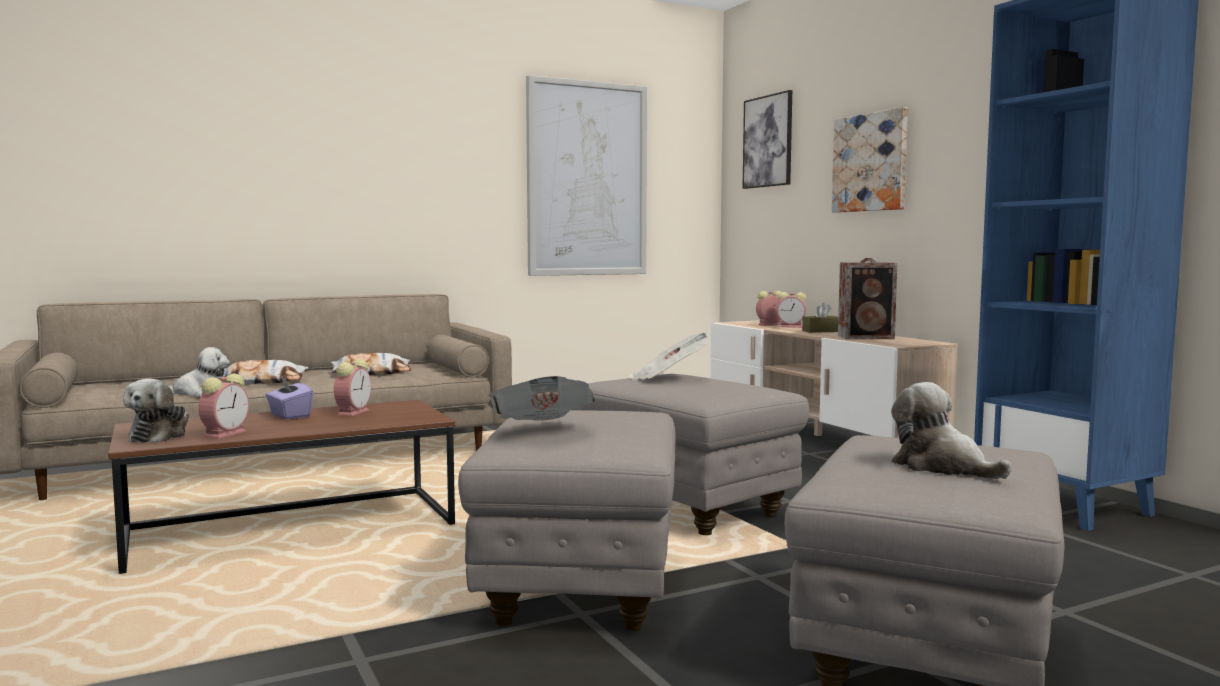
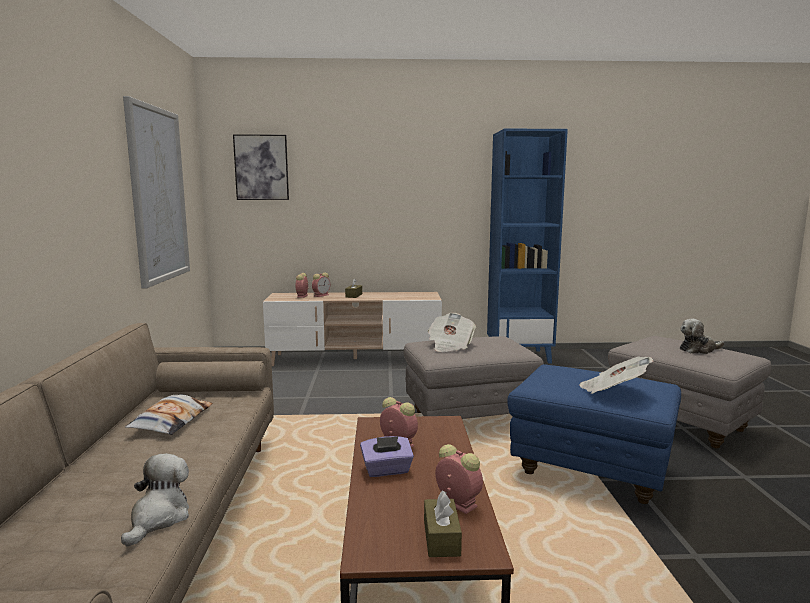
camera: 65 degrees left, 5 degrees up
plush toy [123,379,189,443] -> brown tissue box [424,490,462,557]
pillow [223,360,308,384] -> none
grey ottoman [458,410,676,631] -> blue ottoman [507,364,681,504]
picture [832,107,908,213] -> none
speaker [838,258,897,339] -> none

